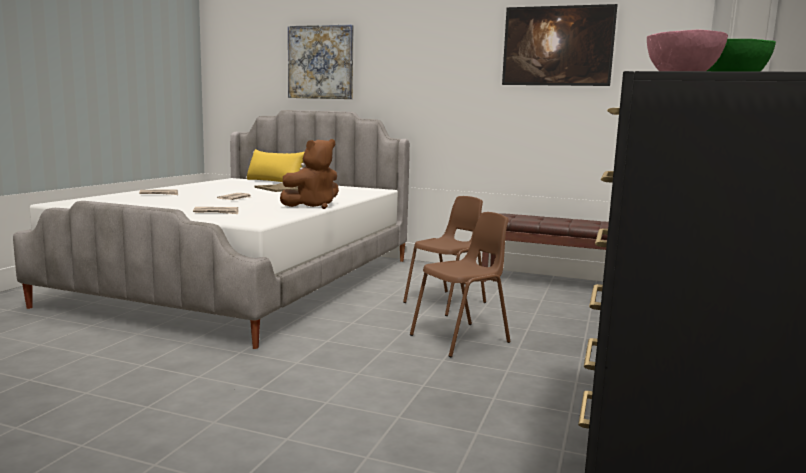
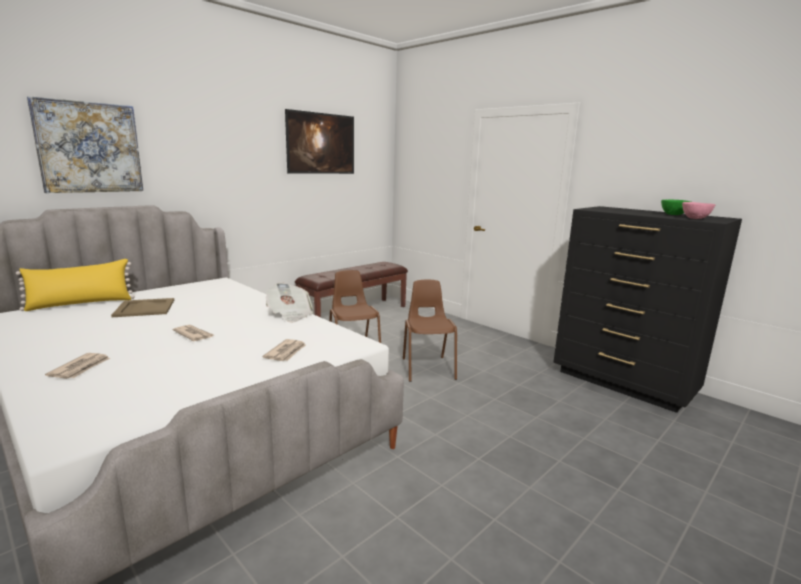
camera: 65 degrees left, 5 degrees up
brown plush toy [280,139,339,209] -> newspaper [266,283,313,323]

